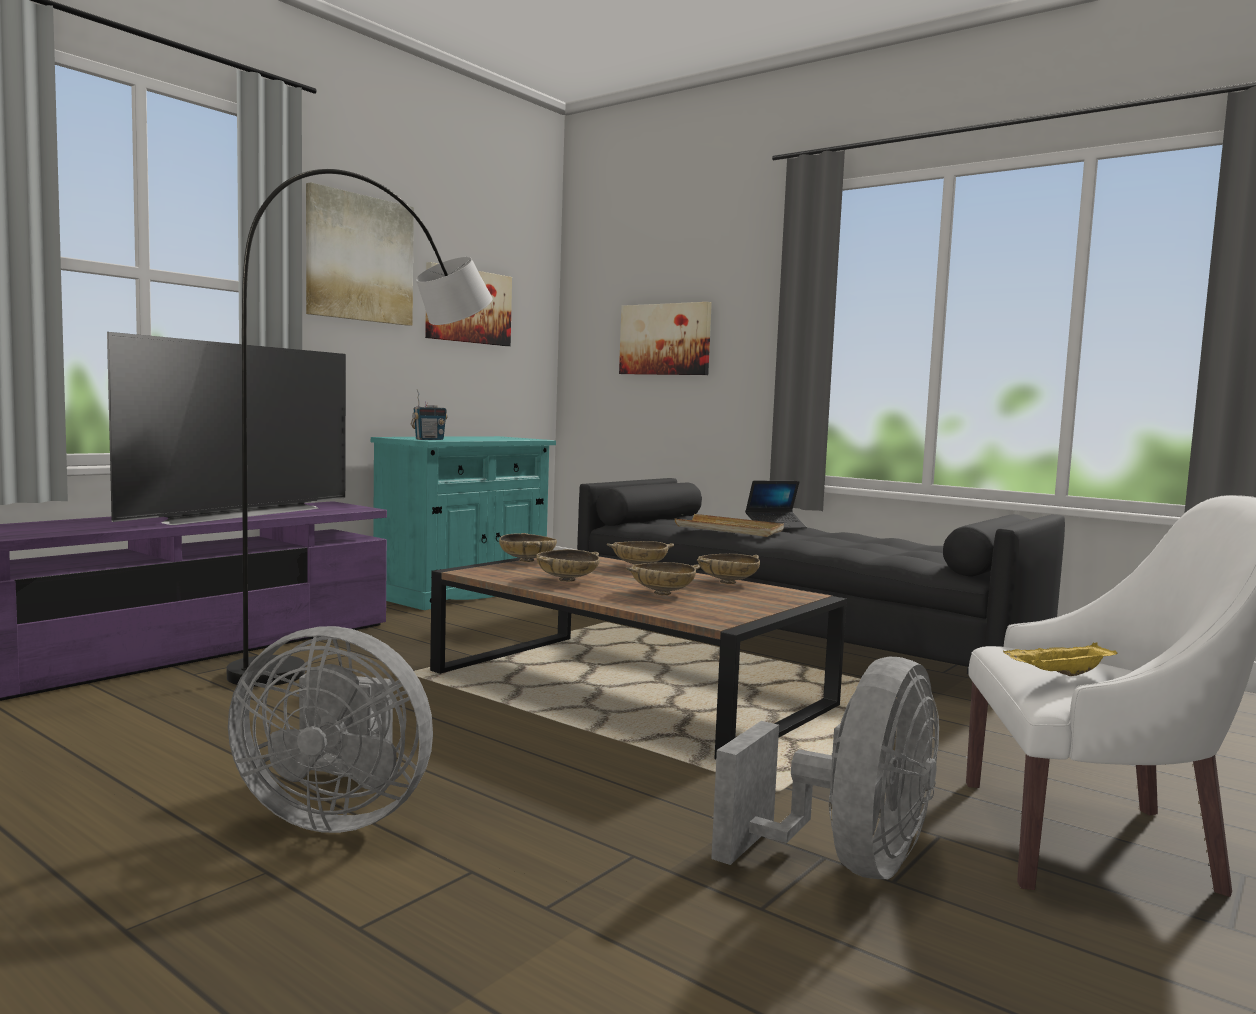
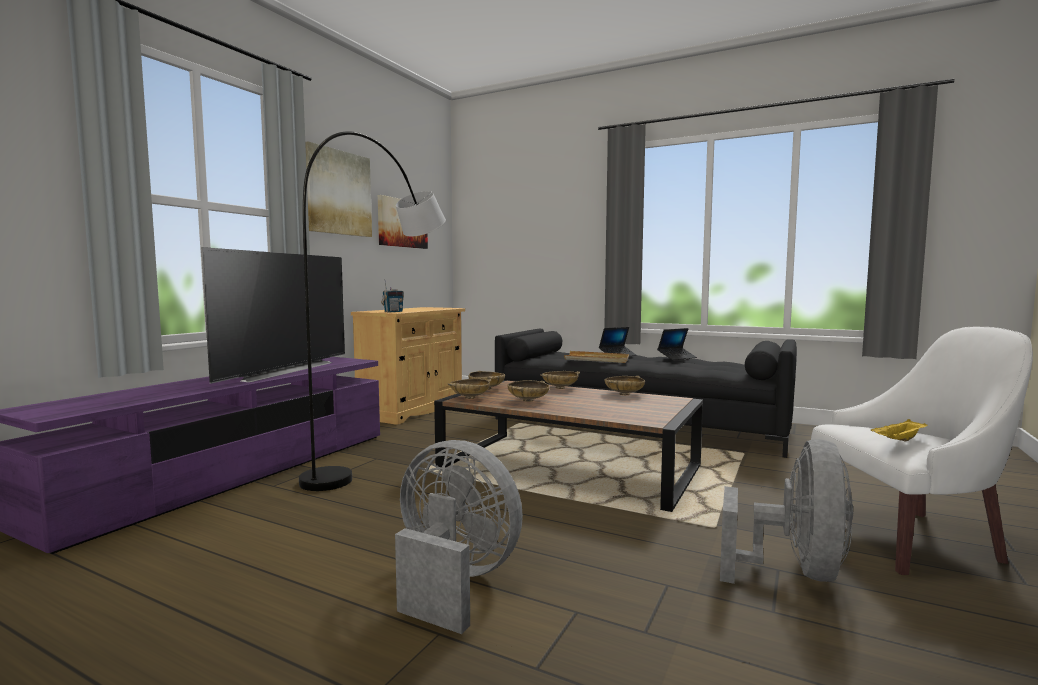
camera: 10 degrees left, 0 degrees up
grey fan [228,626,433,833] -> grey fan turned 150 degrees counterclockwise [395,440,523,634]
turquoise cabinet [371,436,556,610] -> beige cabinet [351,307,465,425]
picture [619,302,712,375] -> none
beige bowl [626,562,700,595] -> beige bowl moved to [447,379,491,399]
none -> laptop [657,328,697,360]

